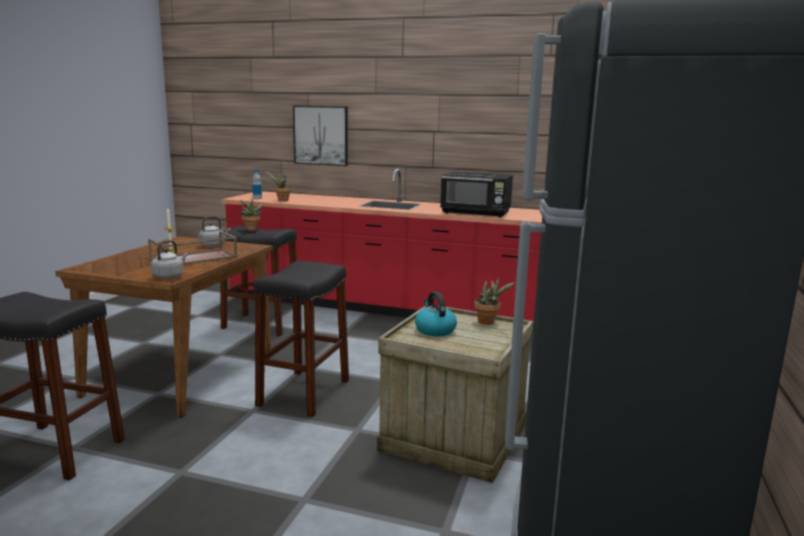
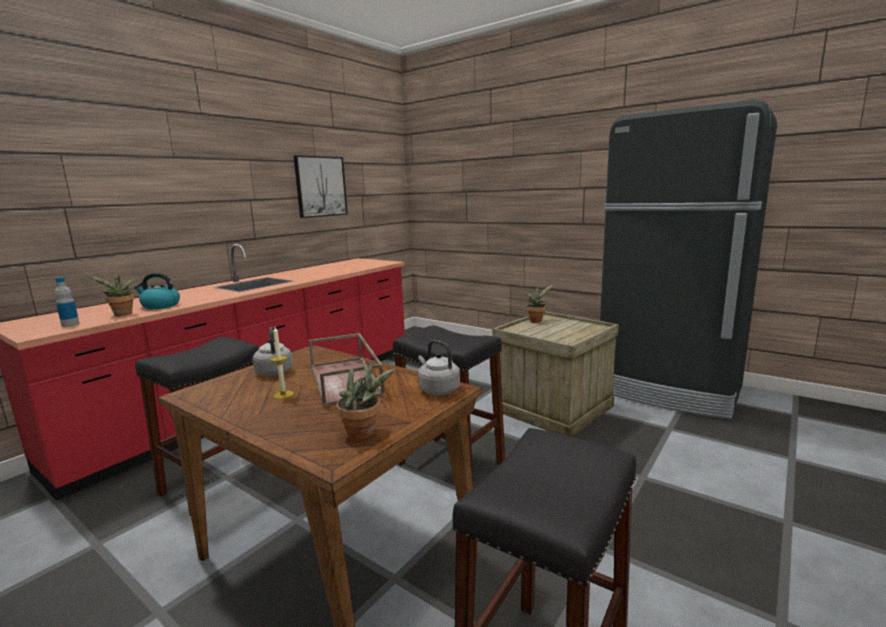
camera: 70 degrees left, 0 degrees up
potted plant [240,199,265,231] -> potted plant moved to [337,359,395,440]
picture [293,106,348,166] -> picture moved to [294,155,348,218]
kettle [415,292,457,336] -> kettle moved to [134,273,180,309]
black microwave [440,172,513,218] -> none

